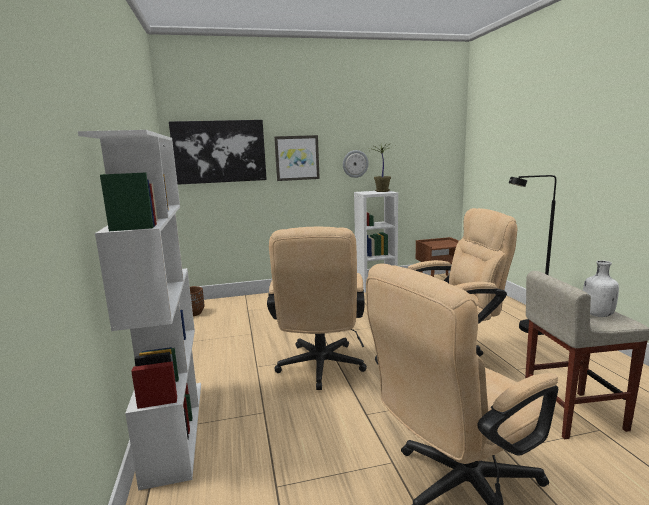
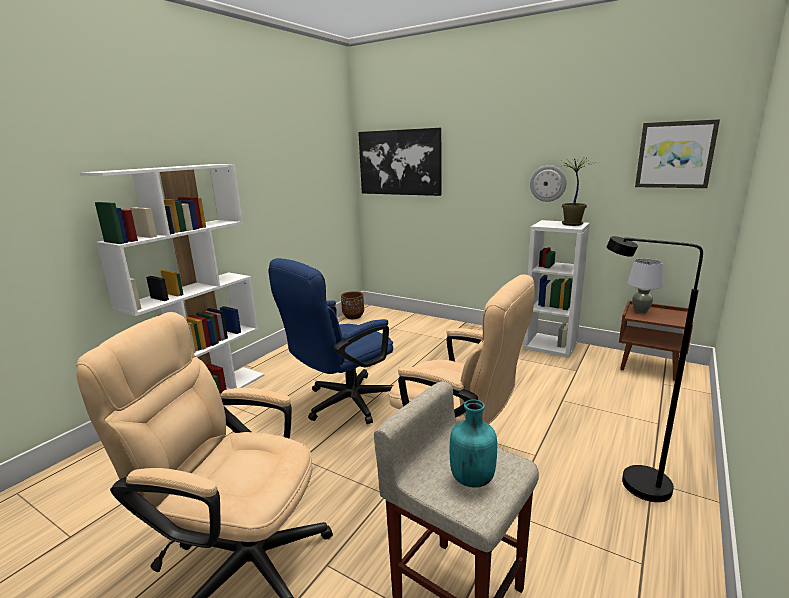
camera: 45 degrees right, 5 degrees up
beige office chair [267,227,367,390] -> blue office chair [268,258,393,424]
picture [274,135,320,181] -> picture moved to [635,119,720,188]
white bottle [583,260,619,317] -> turquoise bottle [450,399,497,488]
none -> grey table lamp [627,258,663,313]

